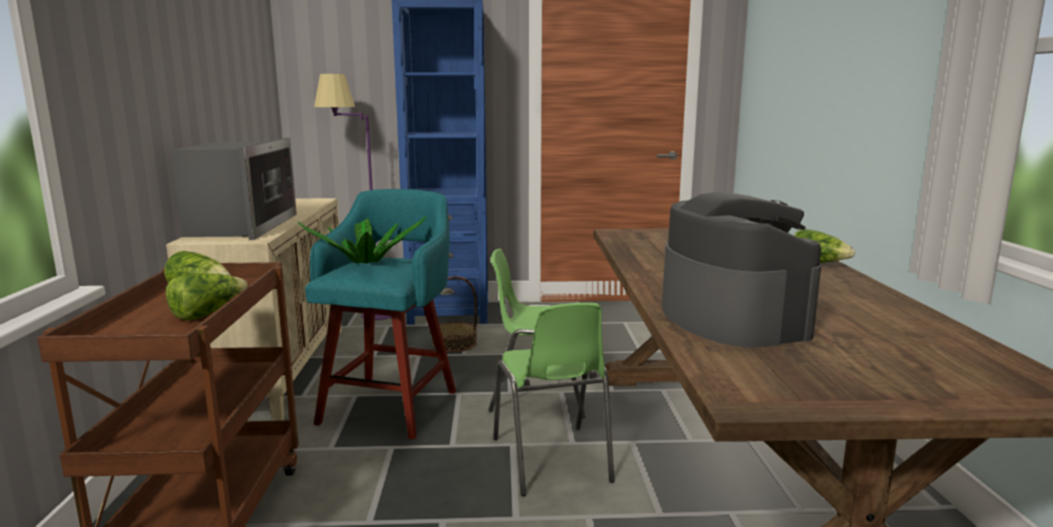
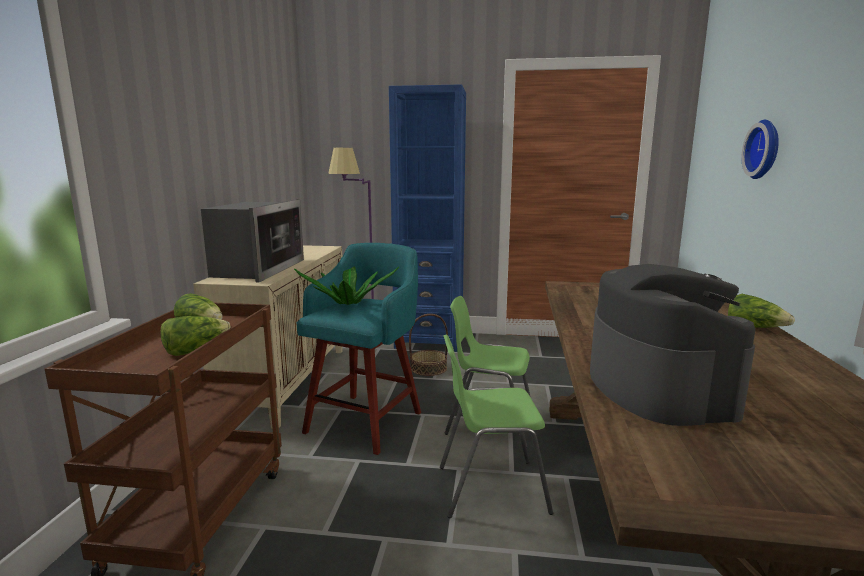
camera: 10 degrees right, 0 degrees up
green chair [493,303,615,496] -> green chair turned 90 degrees clockwise [440,334,553,518]
none -> wall clock [742,120,779,179]

